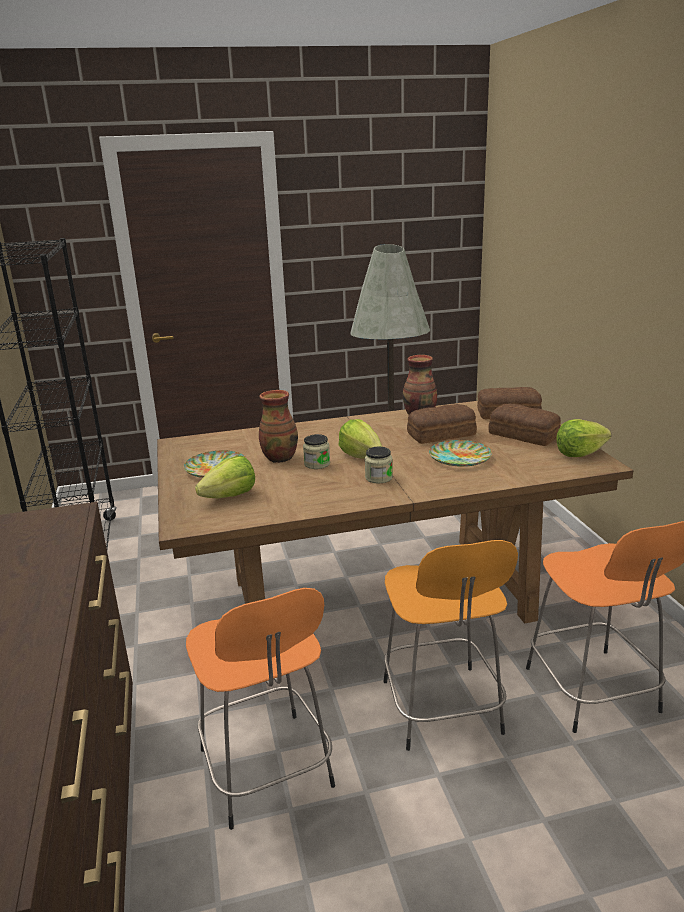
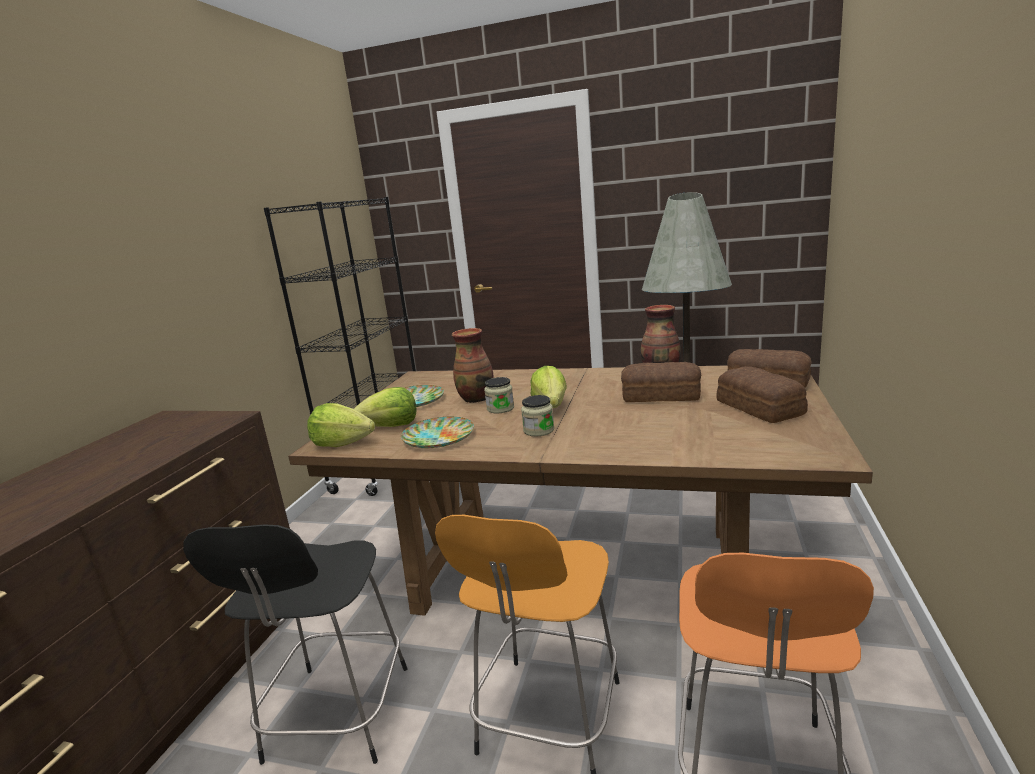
camera: 30 degrees right, 5 degrees down
orange stool [186,588,335,830] -> black stool [183,524,407,765]
plate [429,440,492,467] -> plate moved to [401,417,474,448]
lettuce [556,419,611,457] -> lettuce moved to [307,403,375,447]

